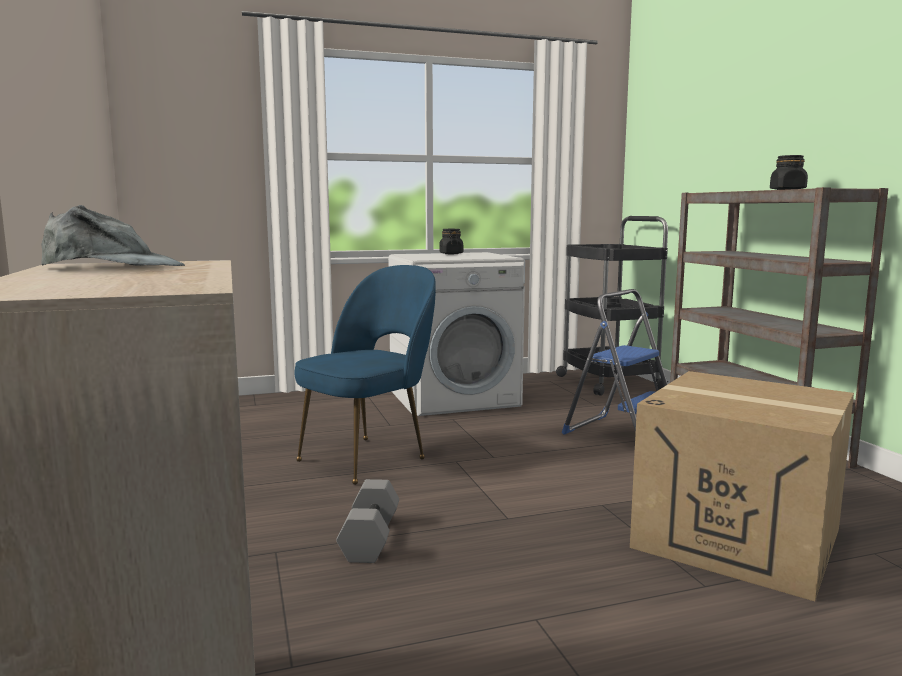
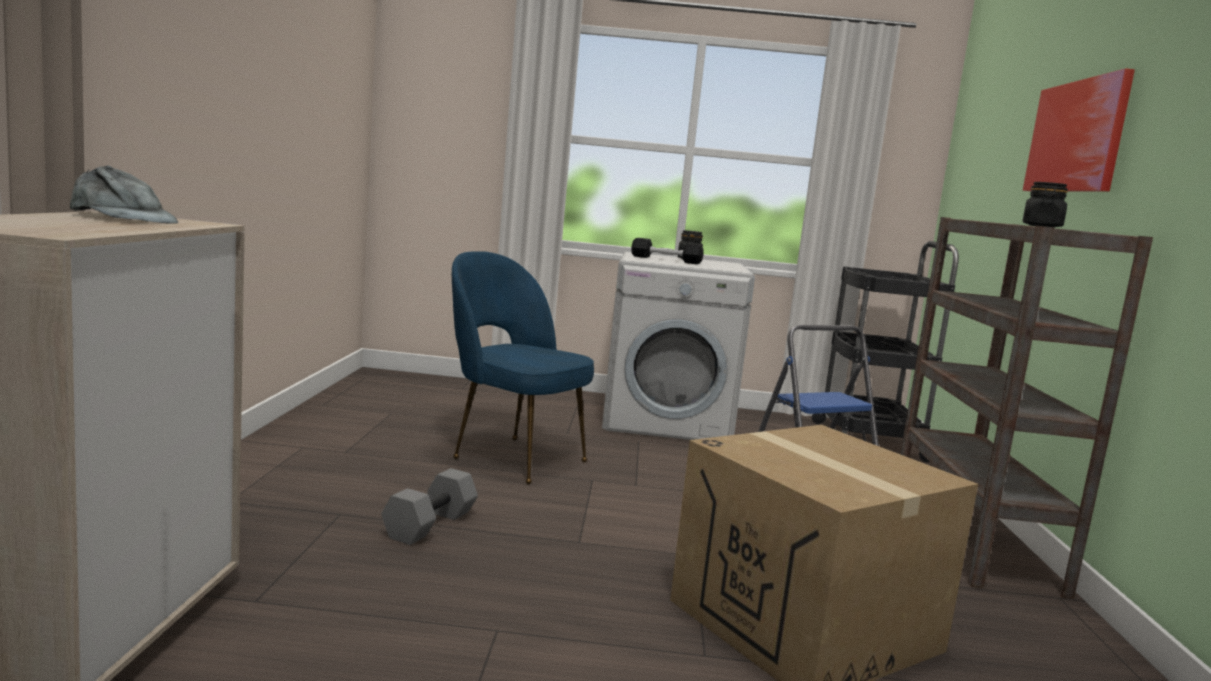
camera: 20 degrees right, 0 degrees up
blue chair [294,265,436,485] -> blue chair turned 120 degrees counterclockwise [452,251,594,485]
none -> black dumbbell [631,238,704,264]
none -> picture [1023,68,1135,191]

